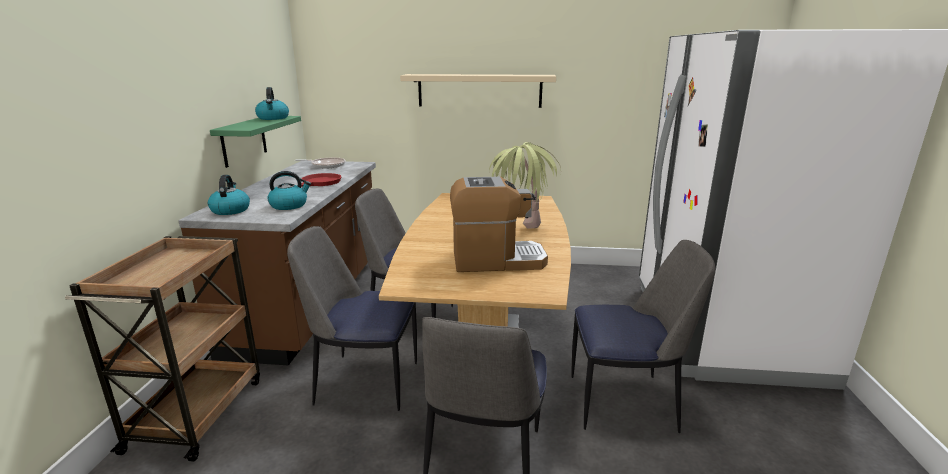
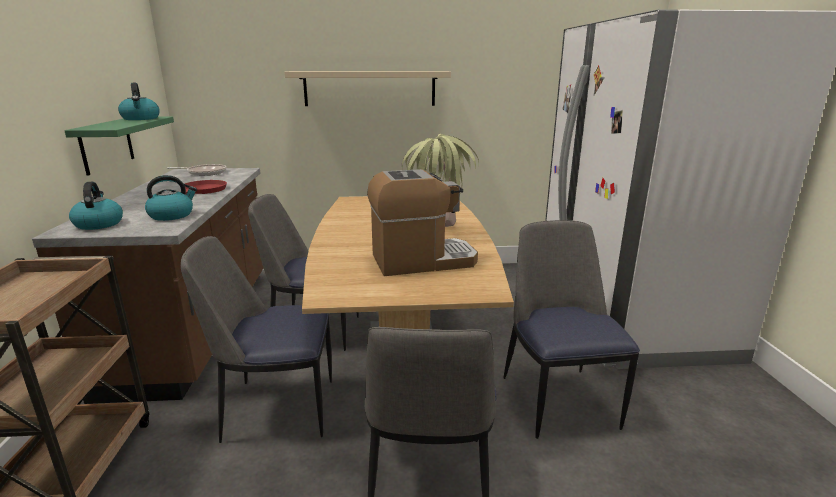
camera: 10 degrees left, 0 degrees up
chair [571,240,715,433] -> chair turned 90 degrees counterclockwise [503,220,640,439]

